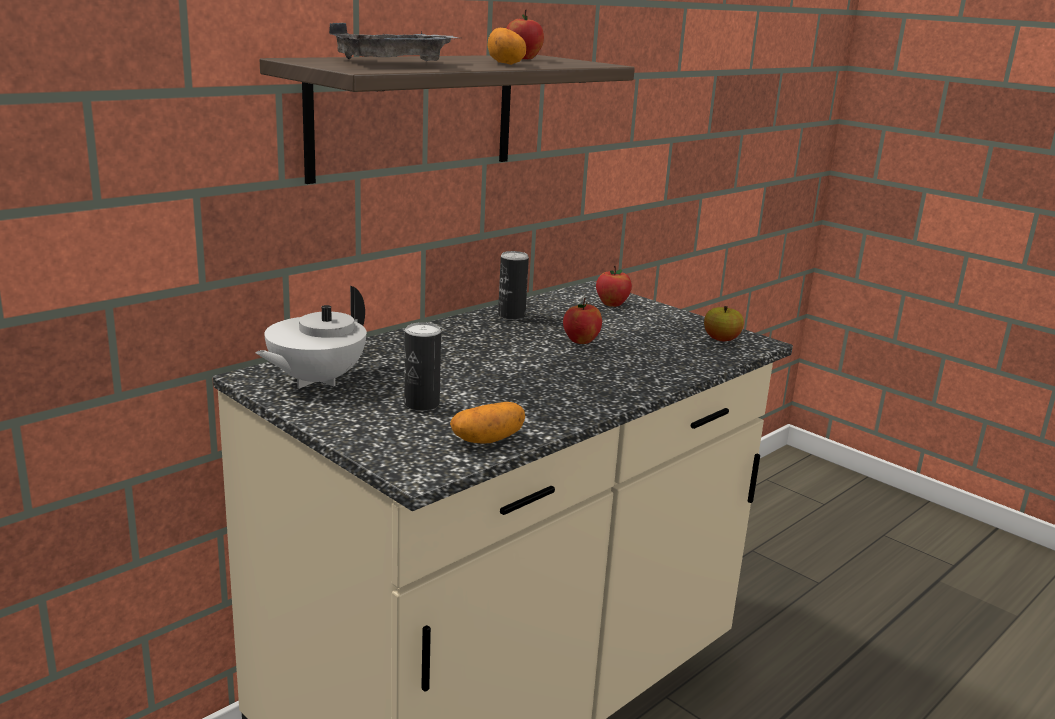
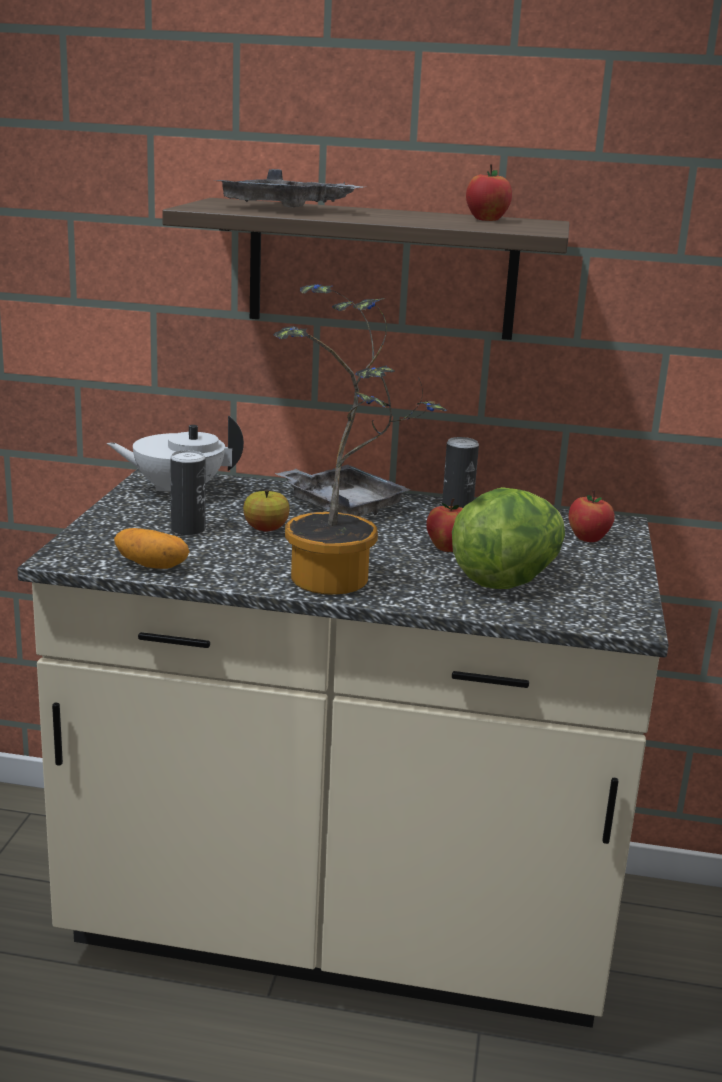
camera: 55 degrees right, 0 degrees up
potato [487,28,526,65] -> none
apple [704,306,744,341] -> apple moved to [243,490,290,531]
none -> potted plant [273,284,447,595]
none -> grey tray [275,465,411,516]
none -> lettuce [452,487,565,589]

